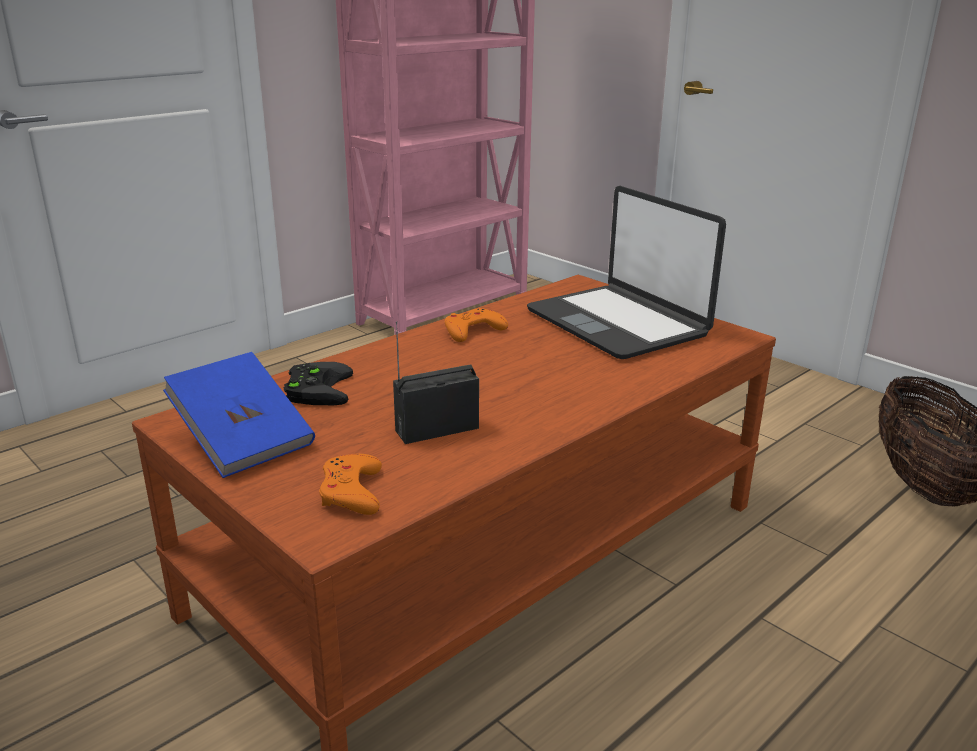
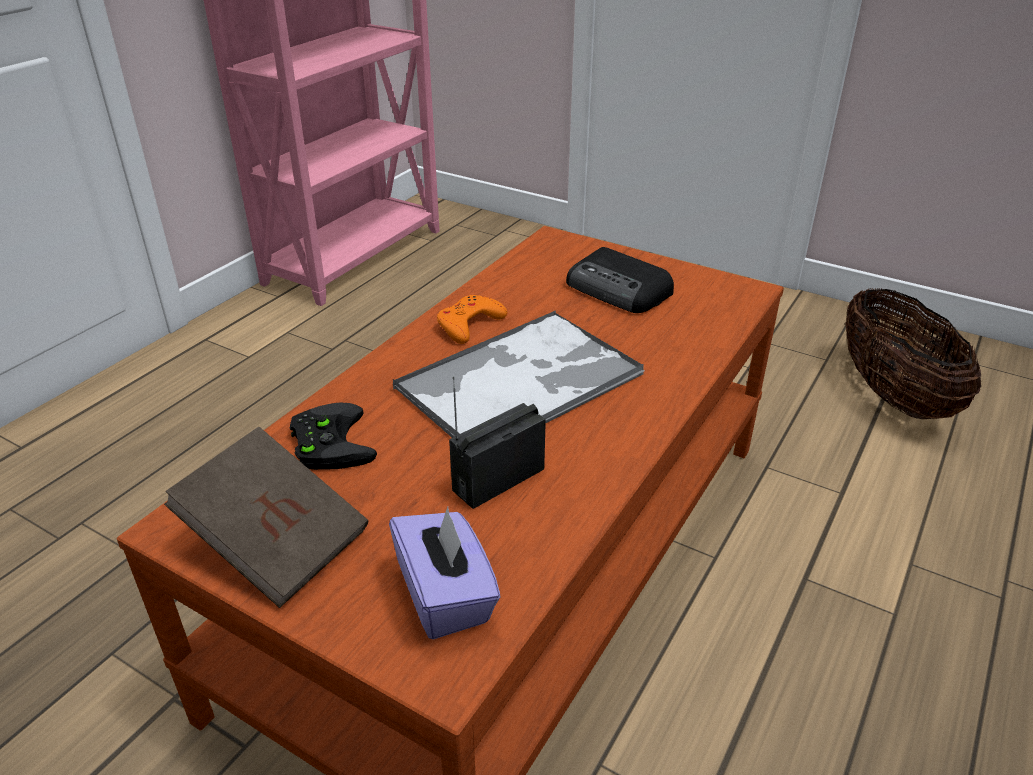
camera: 15 degrees left, 10 degrees up
blue book [163,352,315,478] -> brown book [164,427,368,608]
orange game controller [319,454,382,515] -> purple tissue box [389,507,501,639]
laptop [527,186,726,359] -> radio [566,247,674,313]
none -> tray [393,310,644,438]

